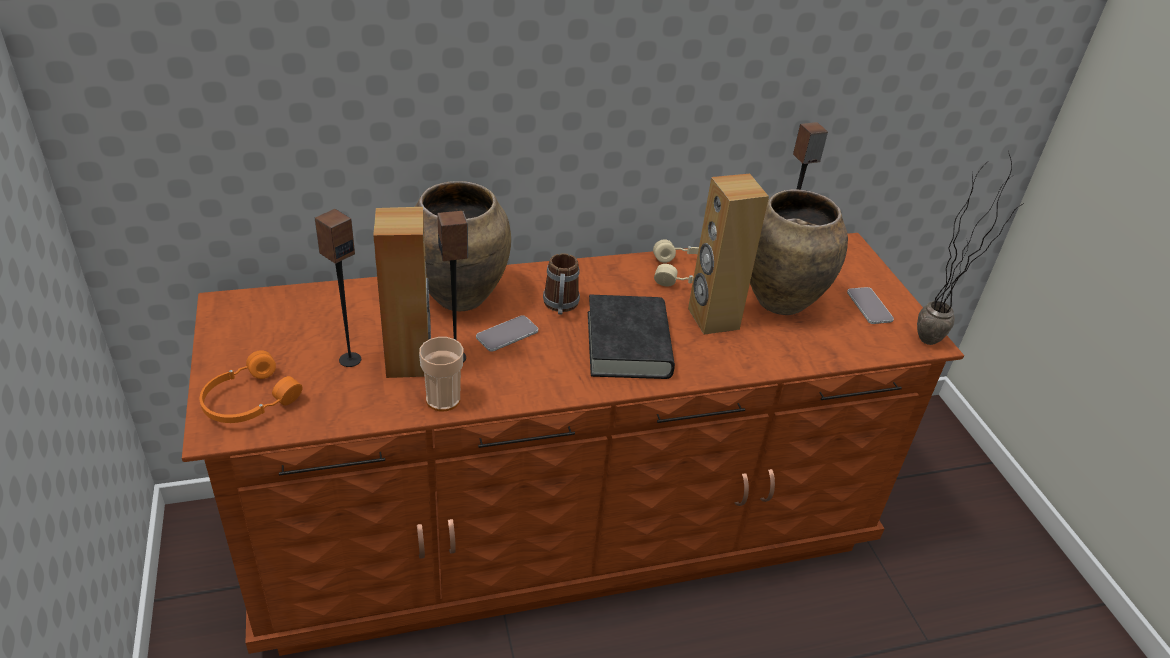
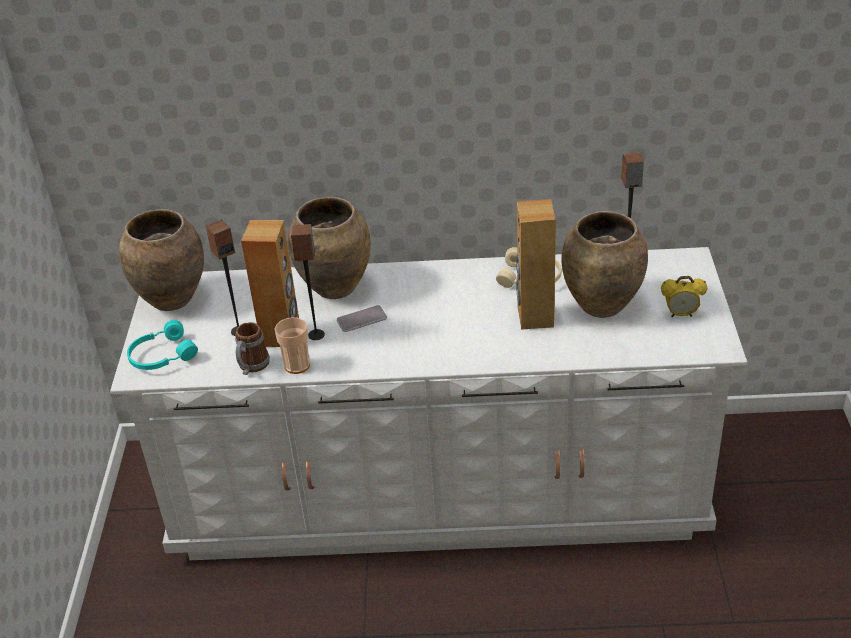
camera: 20 degrees right, 0 degrees up
brown dresser [182,233,964,656] -> white dresser [110,247,747,560]
orange headphones [200,350,303,423] -> turquoise headphones [127,320,198,370]
mug [543,253,580,315] -> mug moved to [235,322,270,375]
black book [588,295,675,379] -> none
phone [847,287,894,324] -> alarm clock [661,276,707,317]
potted plant [917,151,1024,345] -> none
none -> brown vase [119,209,204,311]

